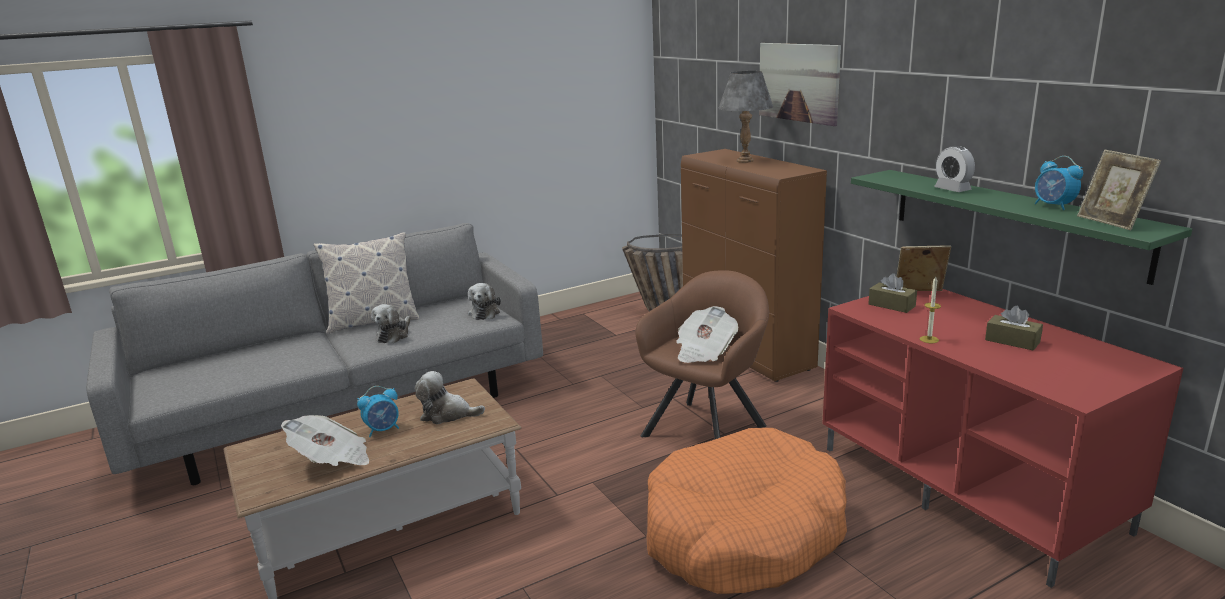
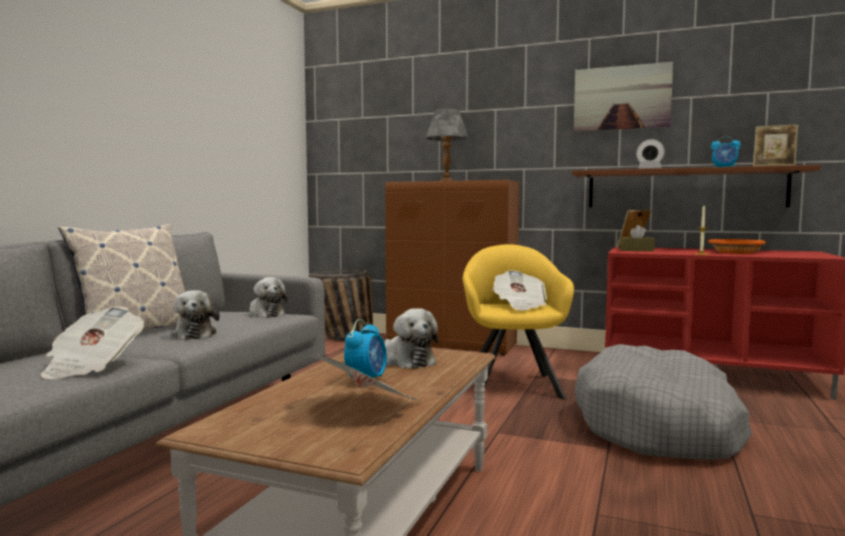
camera: 40 degrees left, 15 degrees down
plush toy [415,371,485,424] -> plush toy turned 90 degrees counterclockwise [384,308,438,369]
brown armchair [636,270,769,439] -> yellow armchair [463,244,574,399]
orange dog bed [646,428,847,594] -> grey dog bed [575,344,752,460]
picture [759,43,841,126] -> picture moved to [574,62,673,131]
green shelf [851,170,1192,285] -> brown shelf [572,165,821,207]
brown tissue box [985,306,1043,351] -> orange bowl [708,239,766,253]
none -> newspaper [41,306,144,379]

